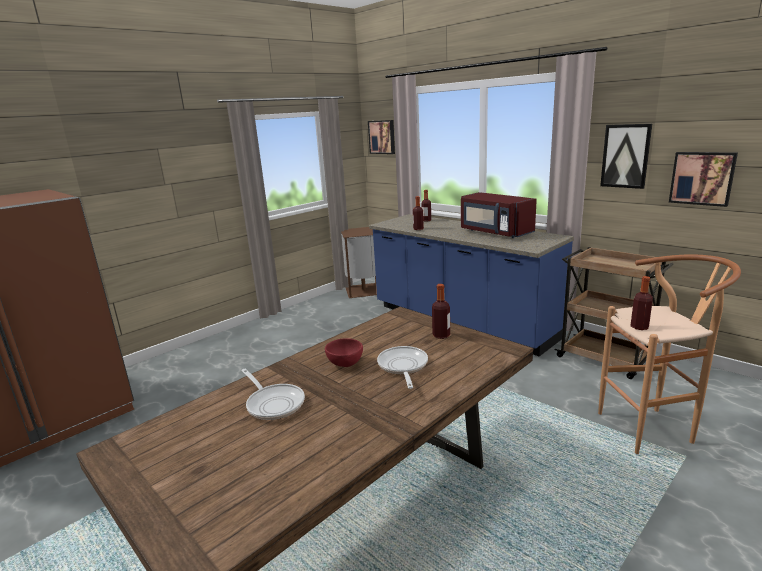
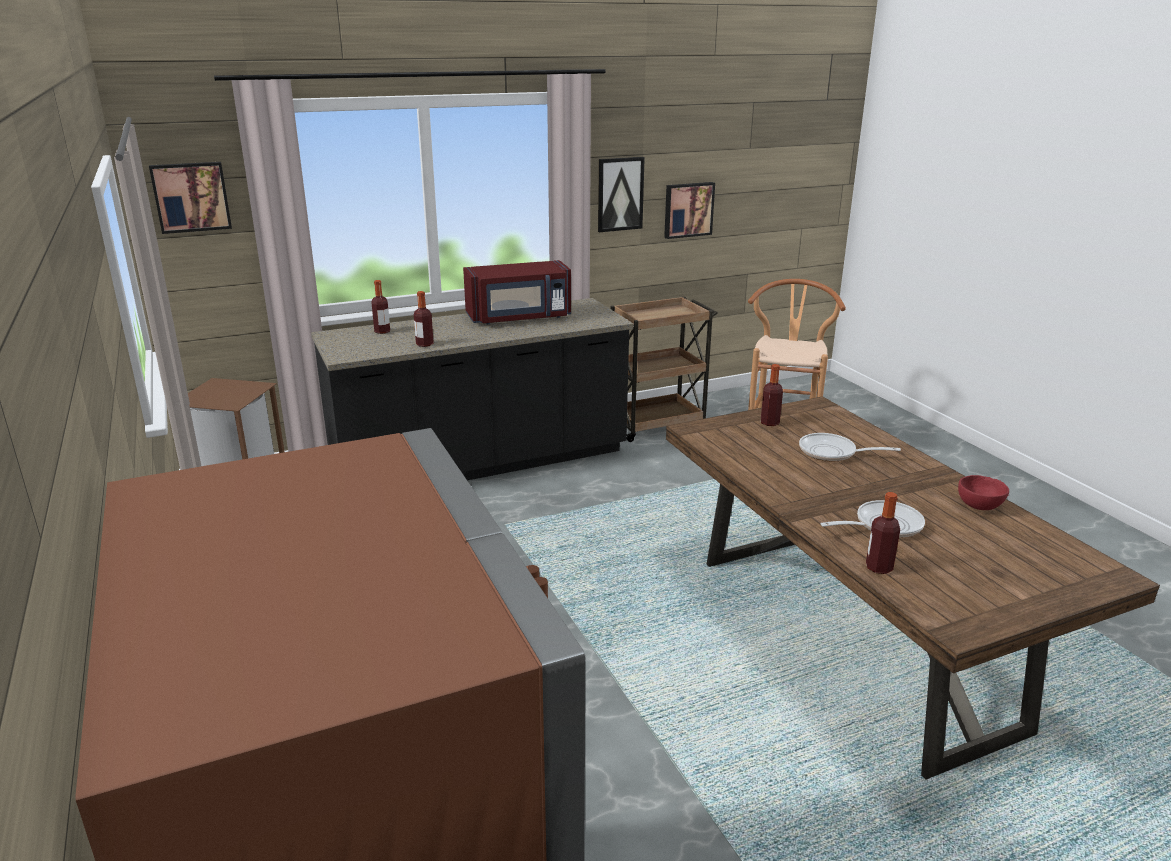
camera: 70 degrees left, 5 degrees up
red bowl [325,338,363,367] -> red bowl moved to [958,475,1009,510]
blue counter [369,214,574,356] -> black counter [311,298,633,480]
bottle [630,276,653,330] -> bottle moved to [866,492,900,574]

